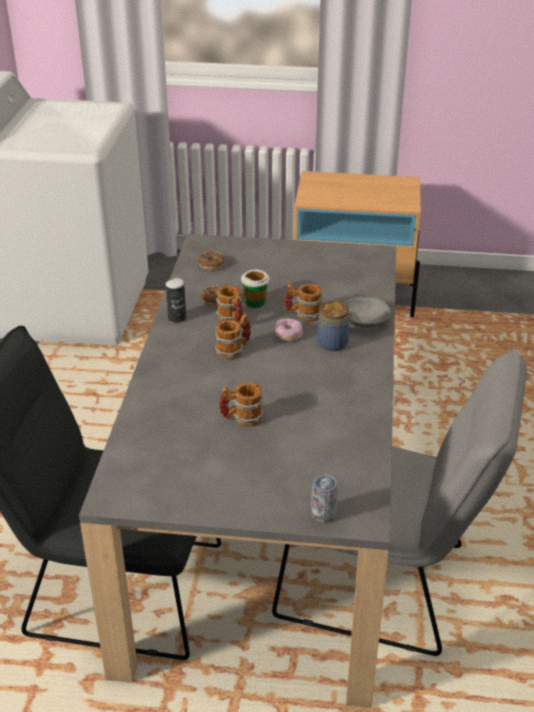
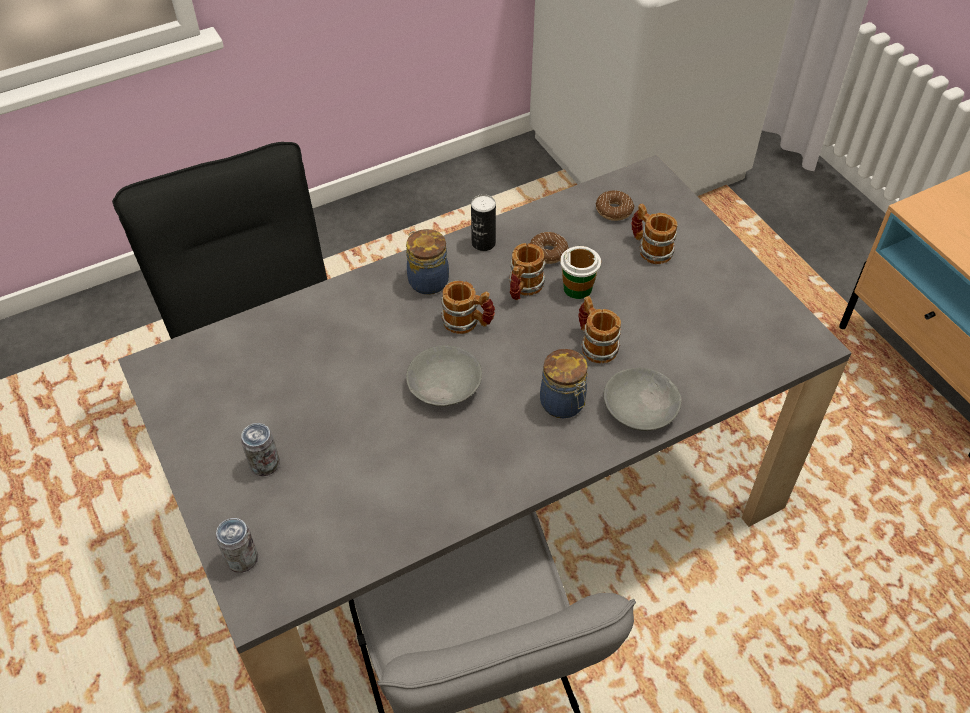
camera: 55 degrees right, 15 degrees up
mug [219,382,264,427] -> mug moved to [631,204,678,264]
donut [275,318,303,341] -> none
none -> can [241,423,280,476]
none -> jar [406,229,449,295]
none -> grey bowl [406,345,482,407]

